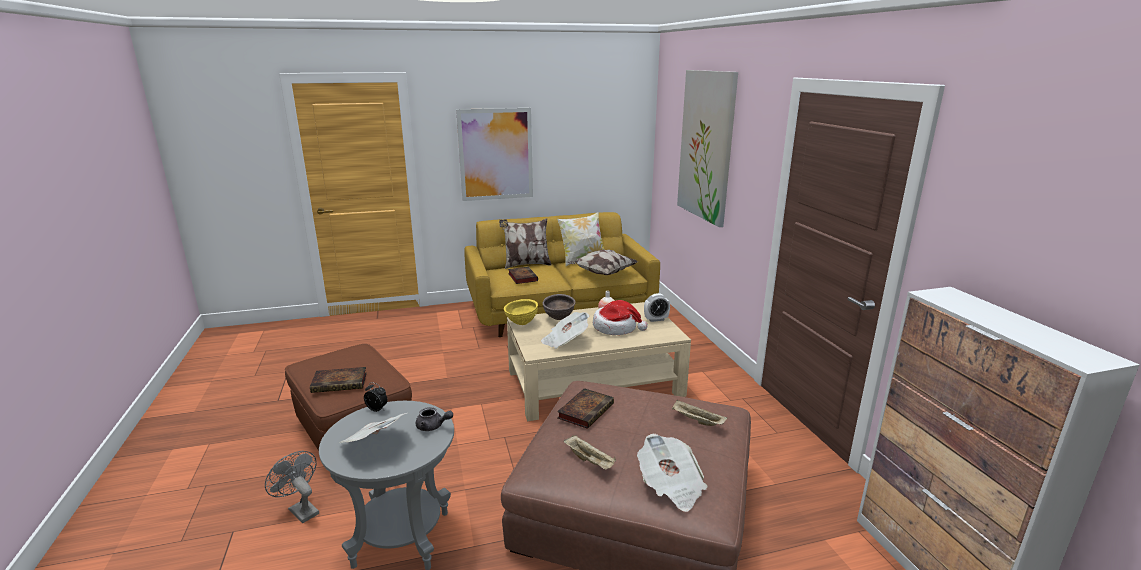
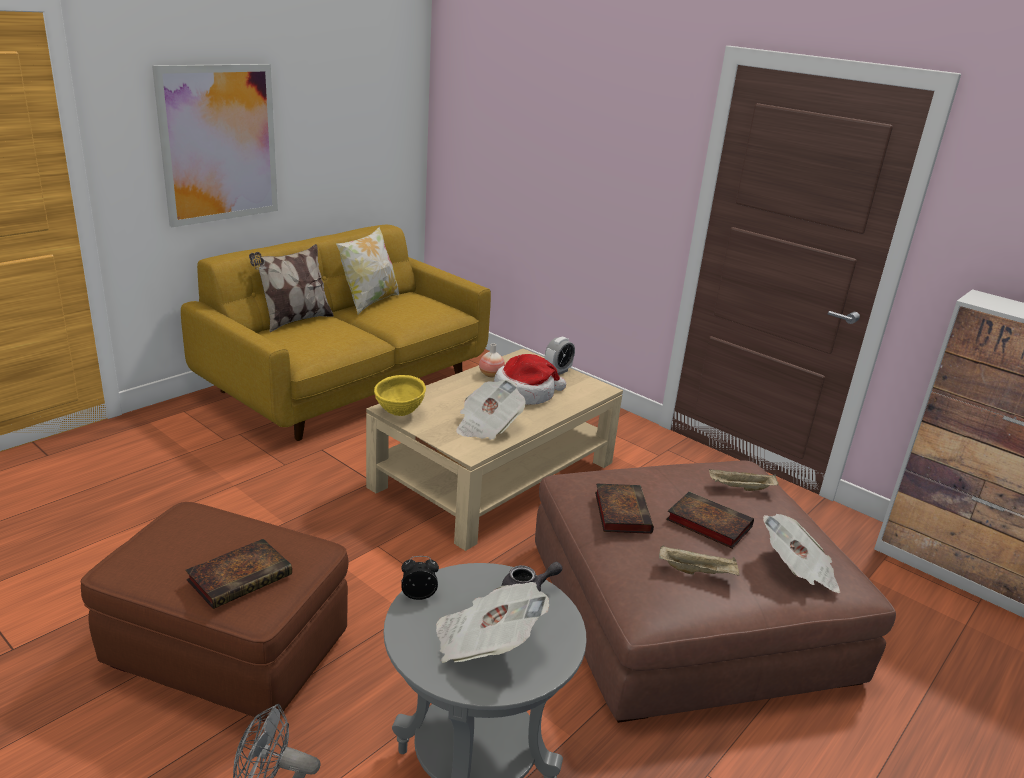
camera: 35 degrees left, 5 degrees up
book [508,267,538,284] -> book moved to [666,492,754,549]
brown bowl [543,294,576,320] -> none
pillow [567,250,638,275] -> none
picture [677,70,738,227] -> none

